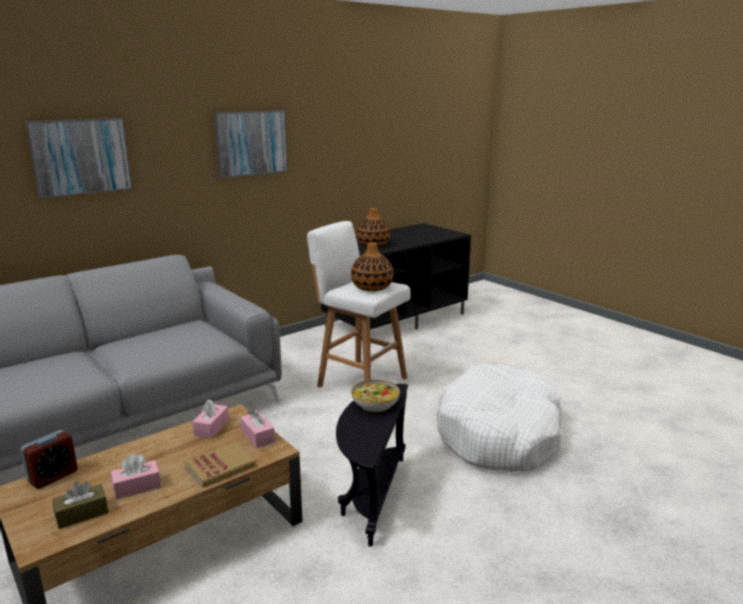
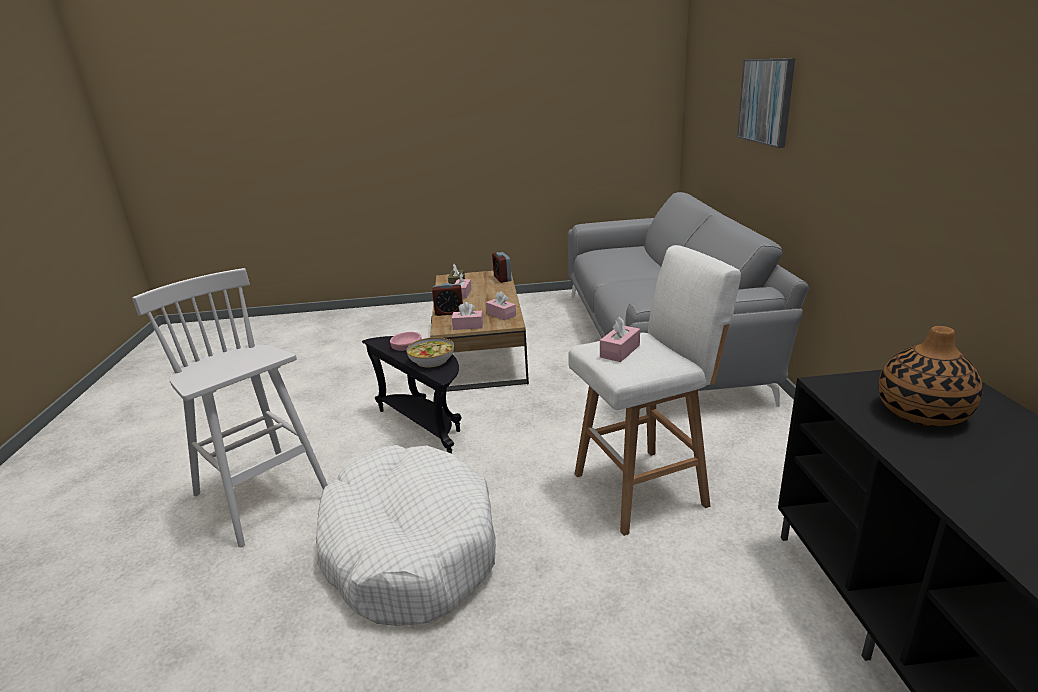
camera: 125 degrees right, 5 degrees up
book [185,442,256,488] -> alarm clock [432,283,463,316]
picture [214,110,288,178] -> none
vase [351,243,393,291] -> pink tissue box [600,317,640,362]
none -> white stool [132,268,328,547]
none -> pink bowl [390,332,421,351]

